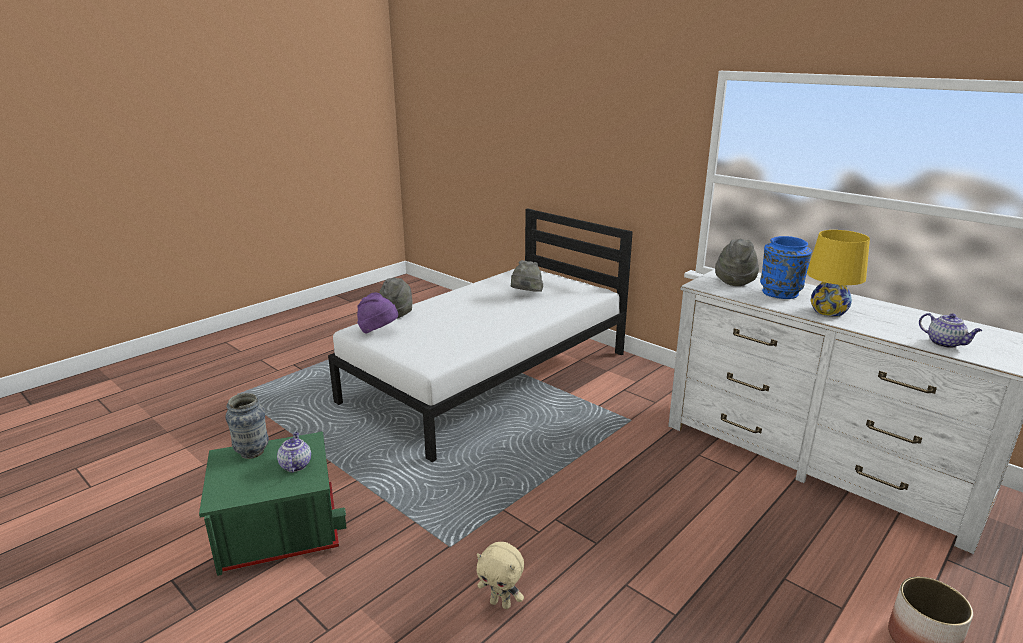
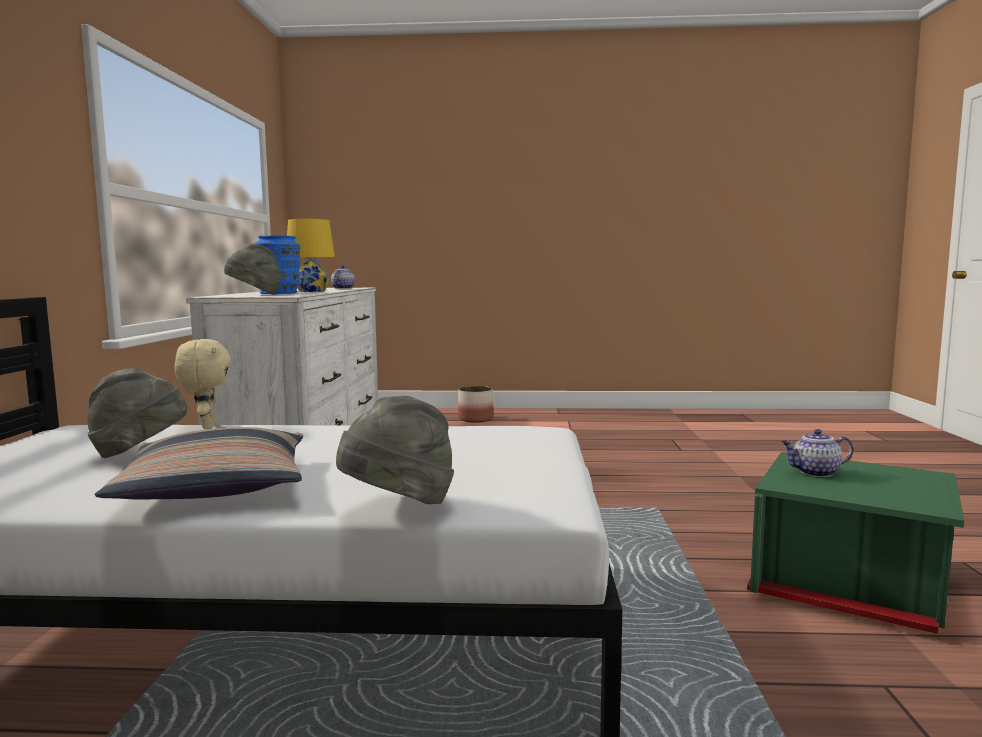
camera: 130 degrees left, 15 degrees down
vase [225,393,269,459] -> none
teapot [277,432,311,473] -> teapot turned 45 degrees clockwise [782,429,853,477]
purple hat [357,293,399,333] -> none
beige plush toy [477,542,524,609] -> beige plush toy moved to [174,339,231,429]
none -> pillow [94,427,303,499]

